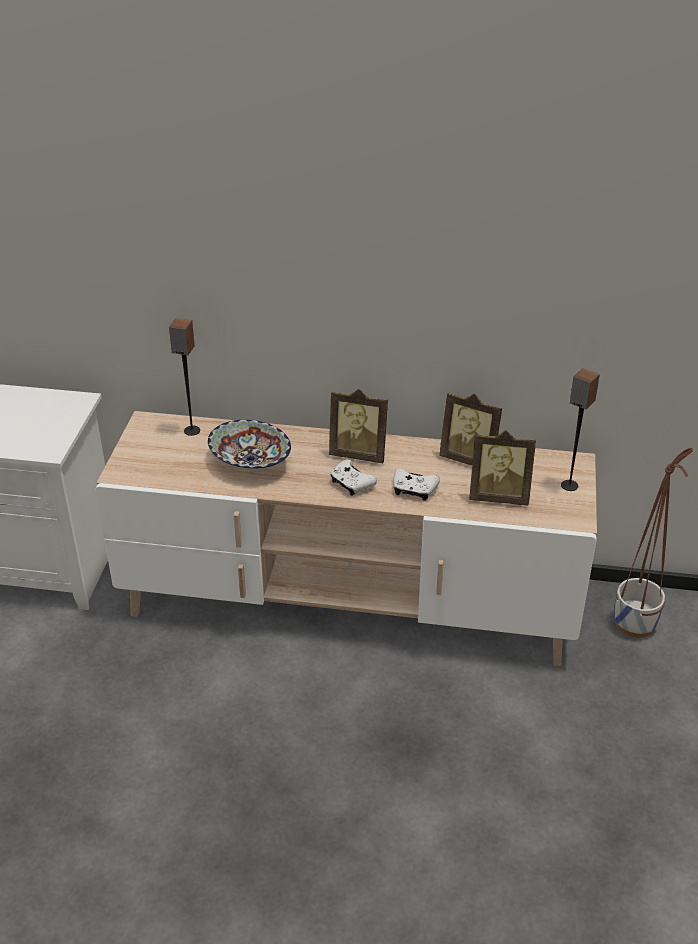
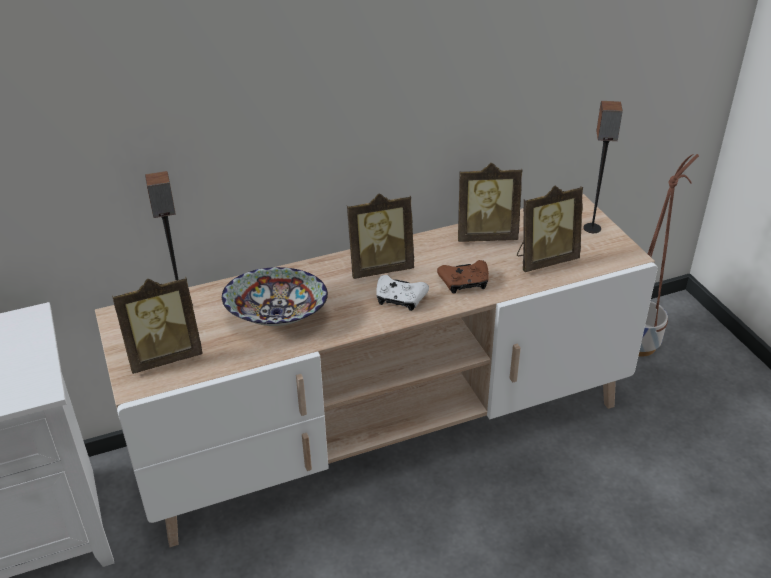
camera: 30 degrees left, 0 degrees up
white game controller [393,469,440,501] -> brown game controller [437,260,489,294]
none -> picture frame [112,277,203,374]

